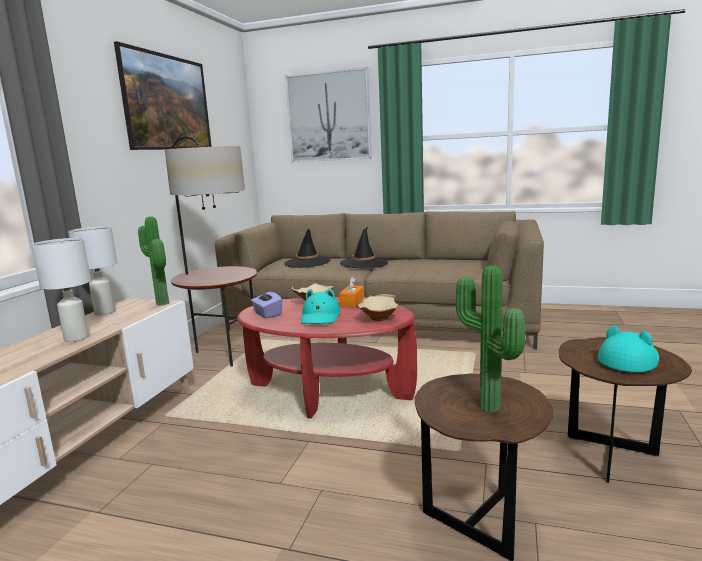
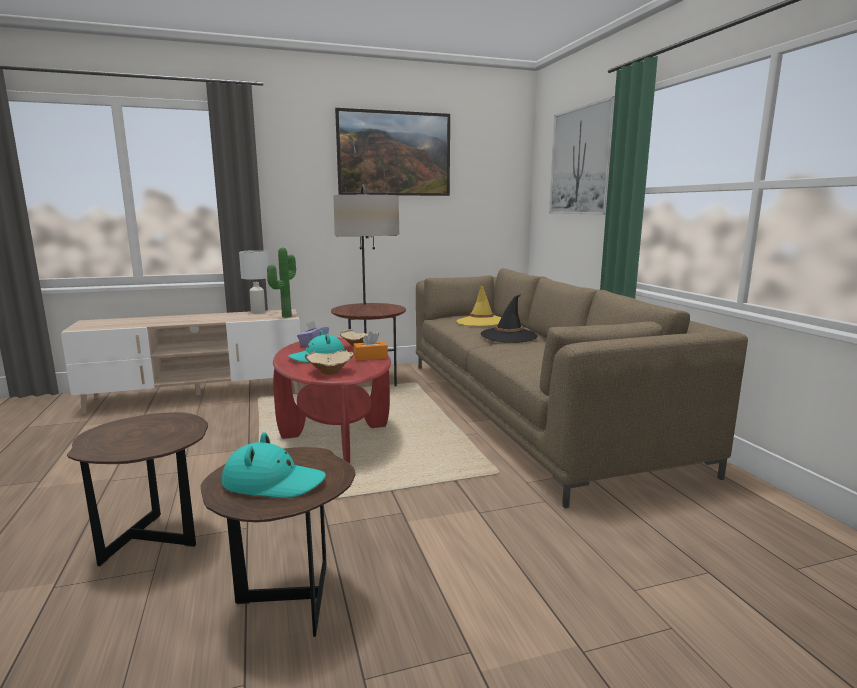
camera: 55 degrees right, 0 degrees up
white table lamp [31,238,91,342] -> none
black hat [284,229,331,268] -> yellow hat [457,286,502,326]
potted plant [456,265,525,412] -> none

